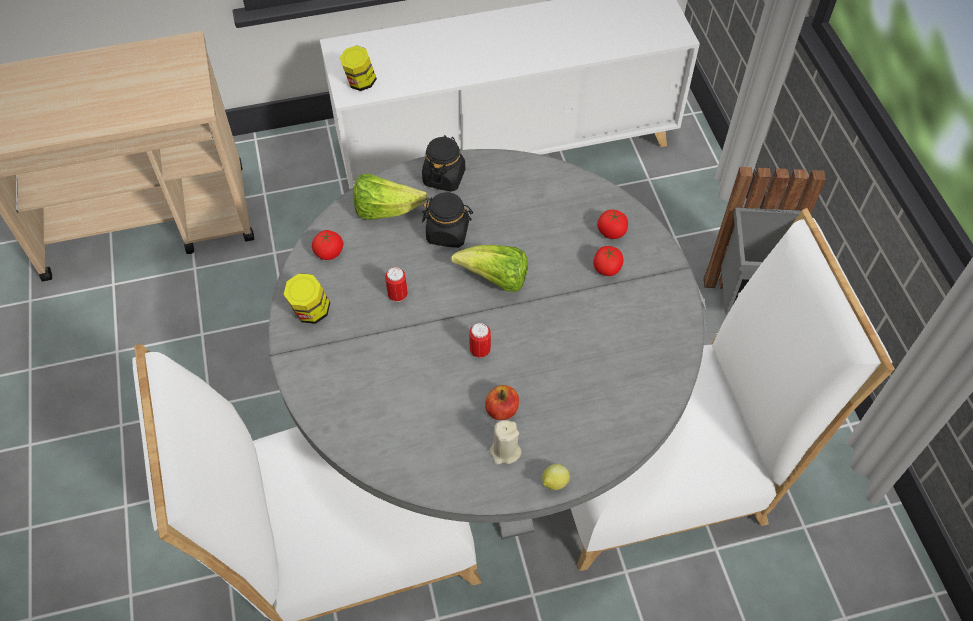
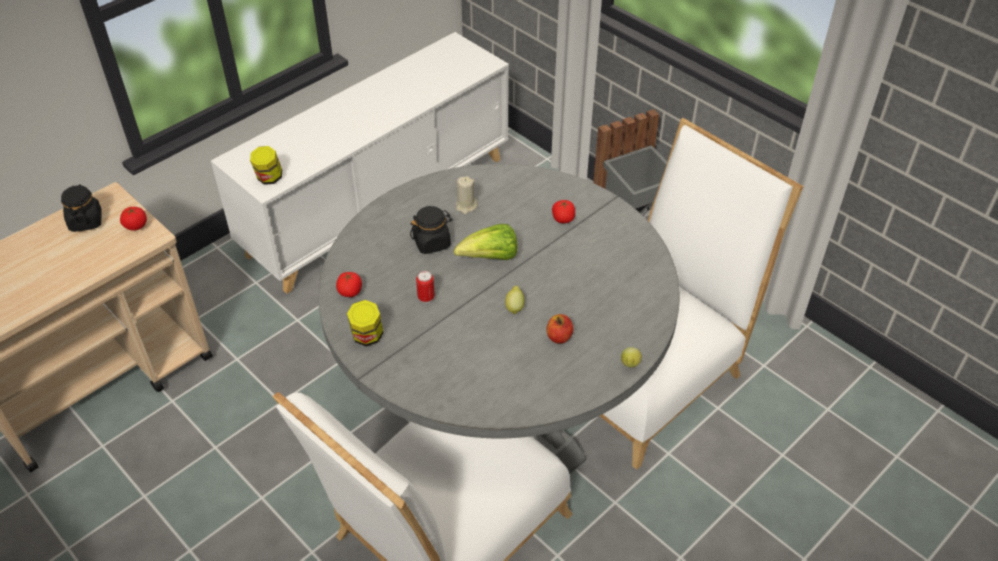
camera: 30 degrees left, 10 degrees down
lettuce [353,173,428,220] -> none
black jar [422,135,465,192] -> black jar moved to [61,185,102,232]
can [469,323,491,358] -> lemon [505,286,525,315]
beige candle [489,420,522,465] -> beige candle moved to [456,176,478,214]
tomato [597,209,628,239] -> tomato moved to [120,207,147,231]

